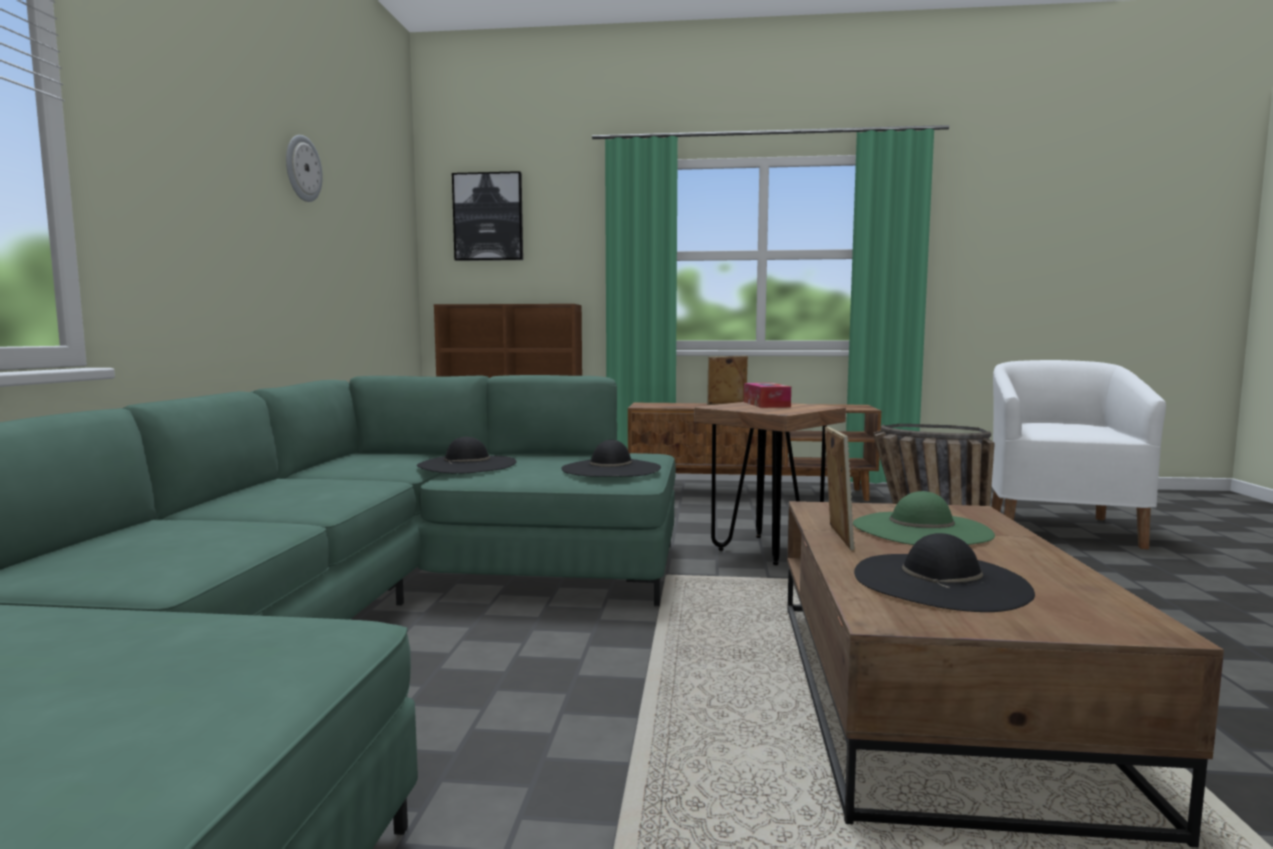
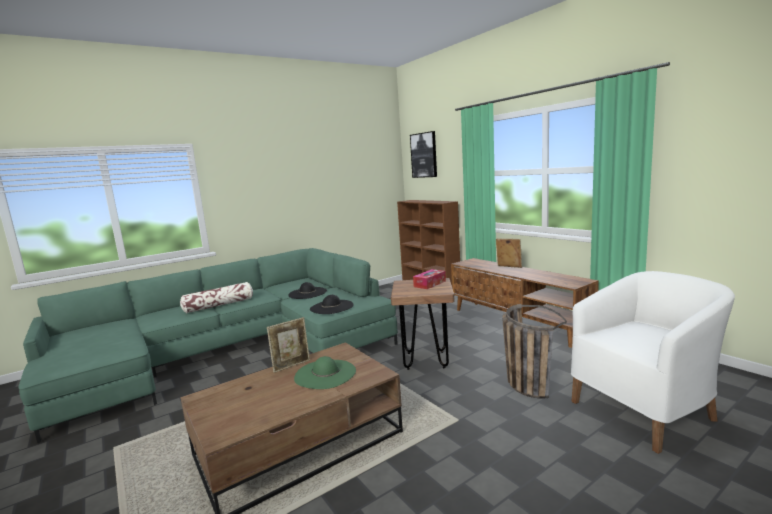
camera: 50 degrees right, 5 degrees up
wall clock [286,135,323,202] -> none
black hat [854,533,1035,612] -> none
none -> pillow [180,282,253,313]

